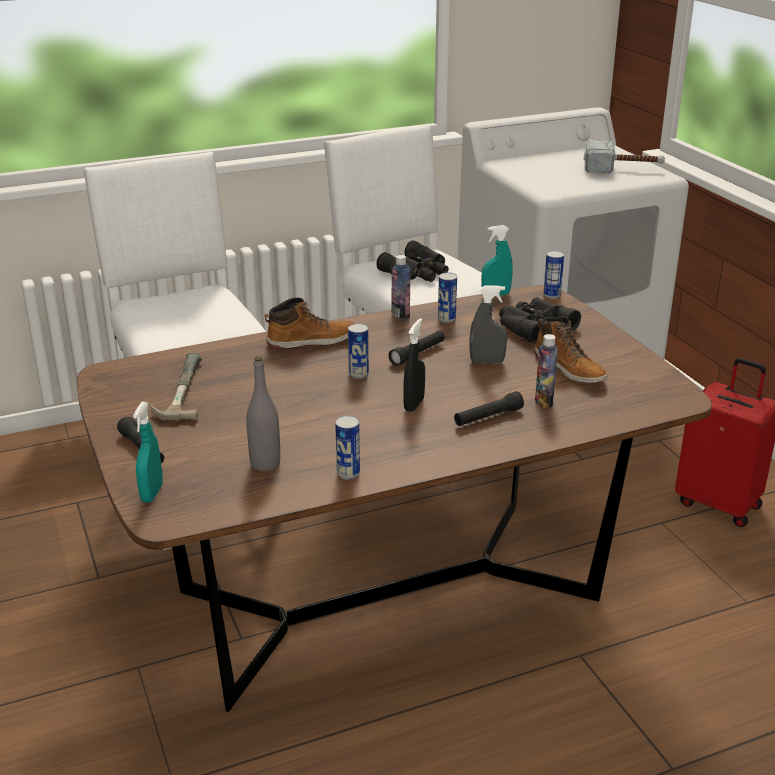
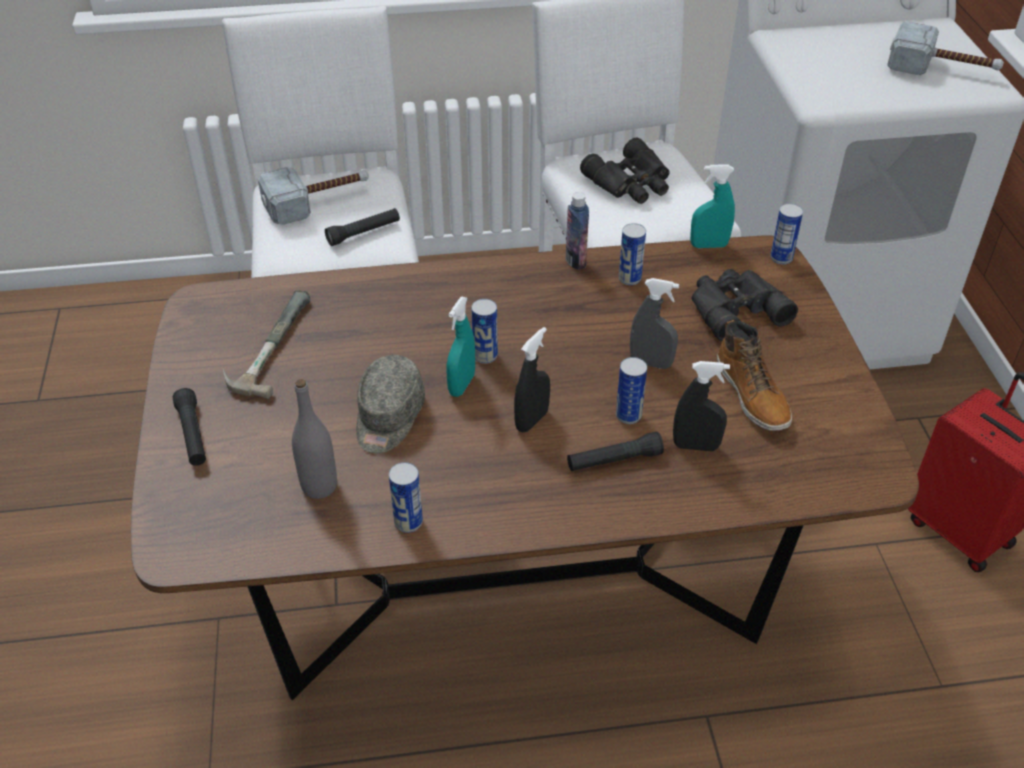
camera: 15 degrees right, 15 degrees up
turquoise spray bottle [133,402,163,503] -> turquoise spray bottle moved to [446,297,475,397]
boot [265,298,355,350] -> none
black flashlight [389,331,444,366] -> black flashlight moved to [325,208,400,246]
bottle [535,334,558,408] -> black spray bottle [673,361,730,451]
none -> hammer [258,167,369,225]
none -> grey cap [356,355,425,453]
none -> can [616,357,647,424]

